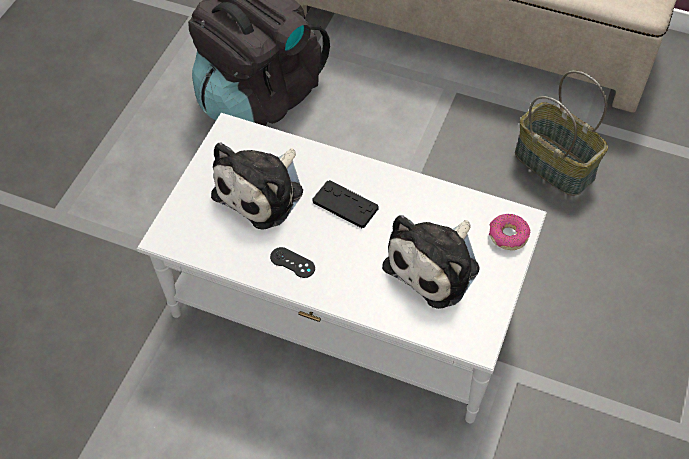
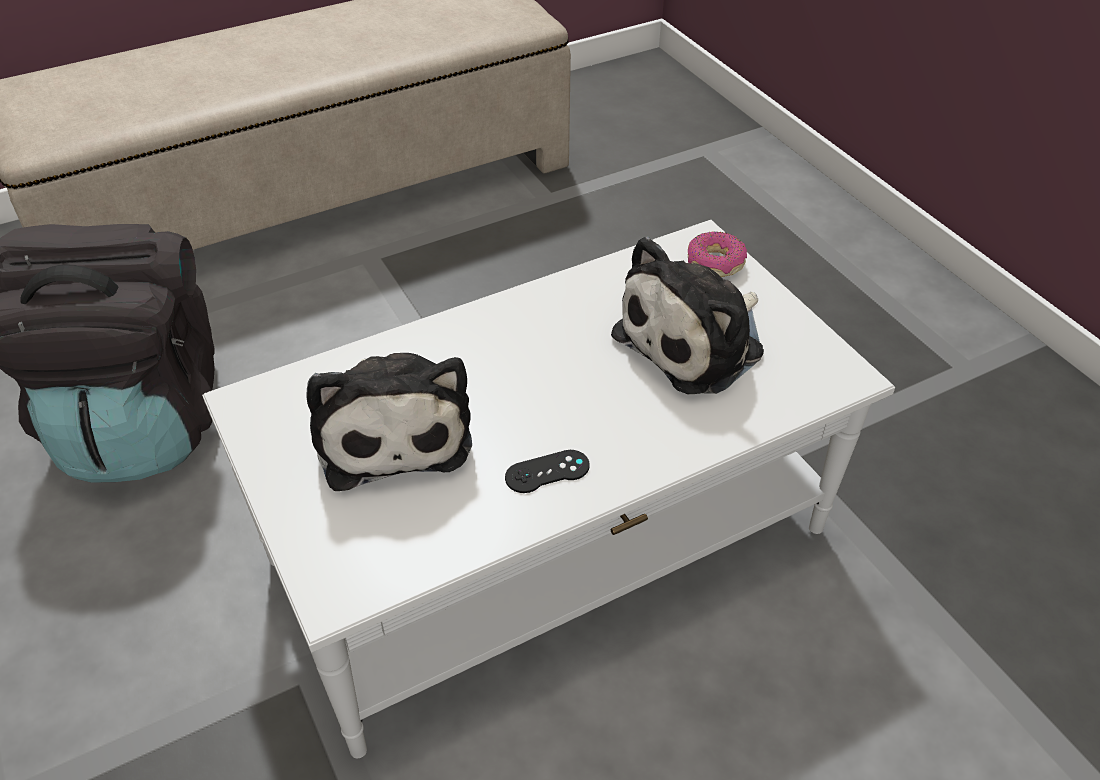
camera: 50 degrees left, 10 degrees down
black game controller [313,180,379,228] -> none
plush toy [382,215,480,309] -> plush toy turned 60 degrees clockwise [611,236,764,394]
basket [515,71,608,196] -> none

